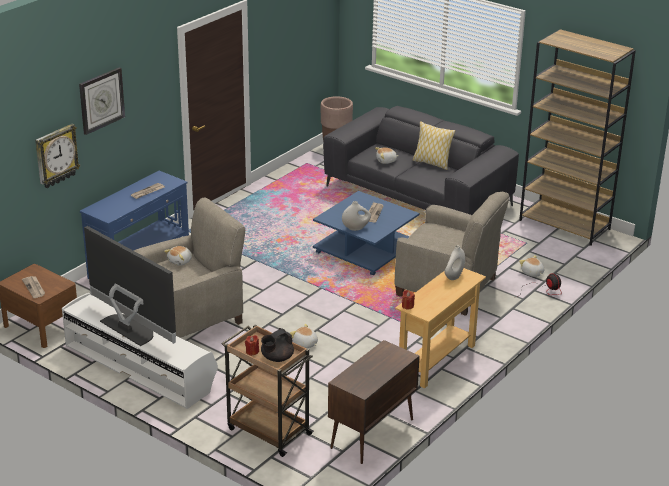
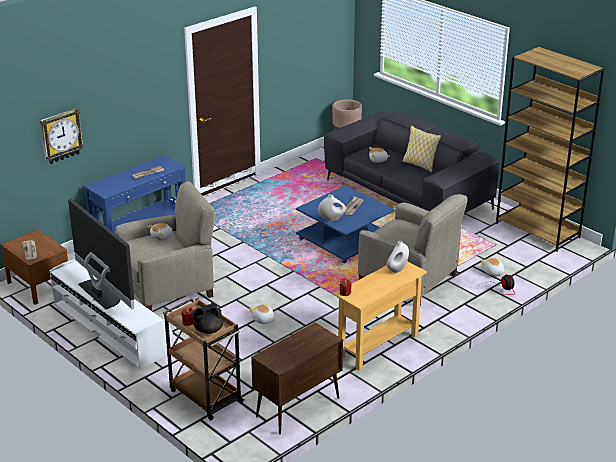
camera: 10 degrees right, 0 degrees up
wall clock [79,67,125,135] -> none

